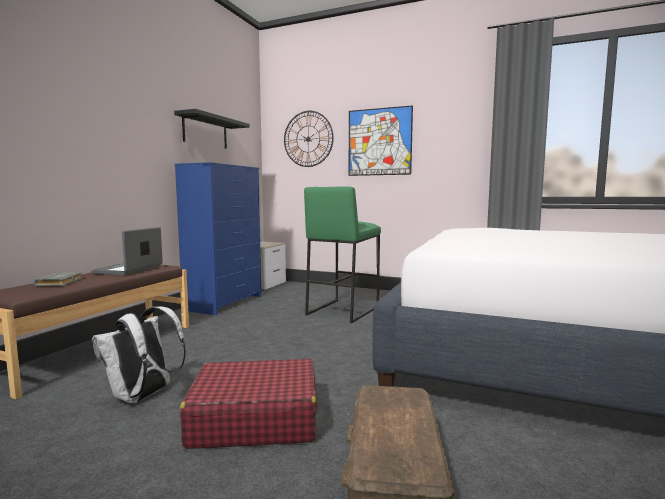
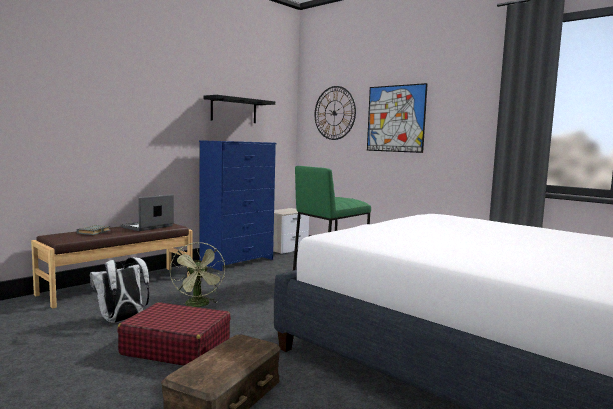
camera: 20 degrees right, 0 degrees up
none -> green fan [170,242,225,307]

